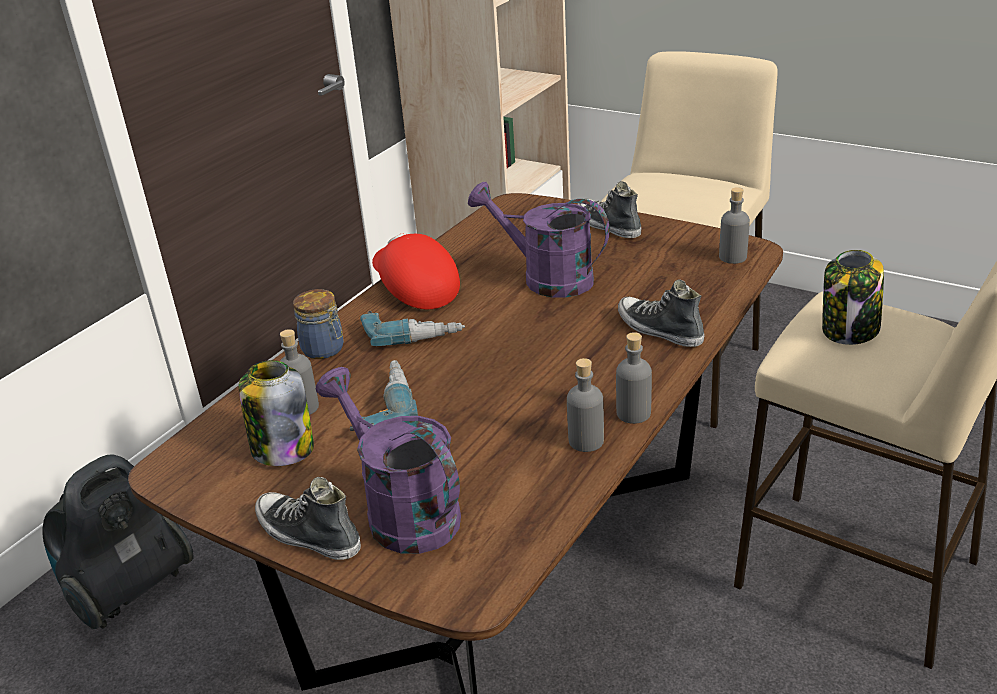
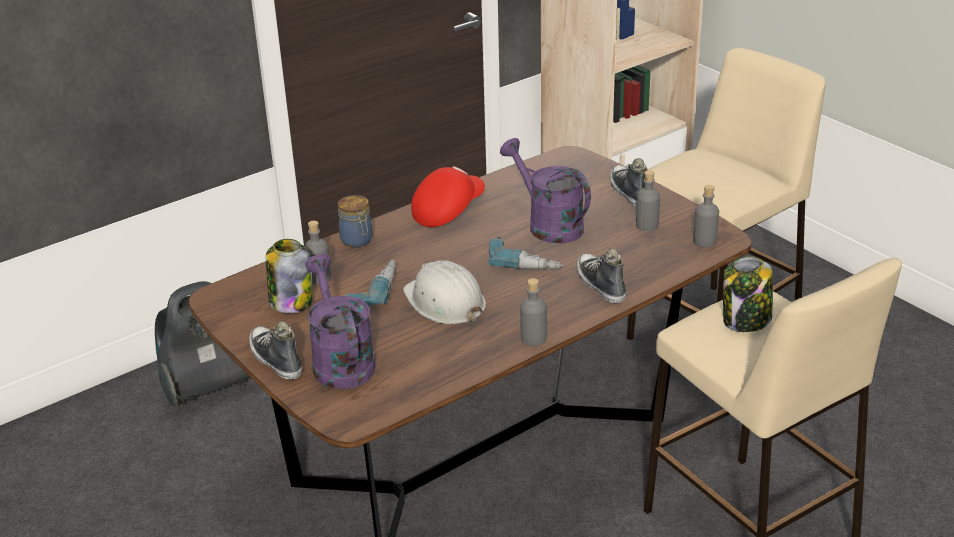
camera: 20 degrees right, 0 degrees up
power drill [360,311,465,346] -> power drill moved to [488,237,563,269]
red cap [372,233,460,309] -> red cap turned 60 degrees clockwise [411,166,485,227]
grey bottle [567,358,604,452] -> grey bottle moved to [636,170,660,232]
none -> white hard hat [403,261,486,324]

